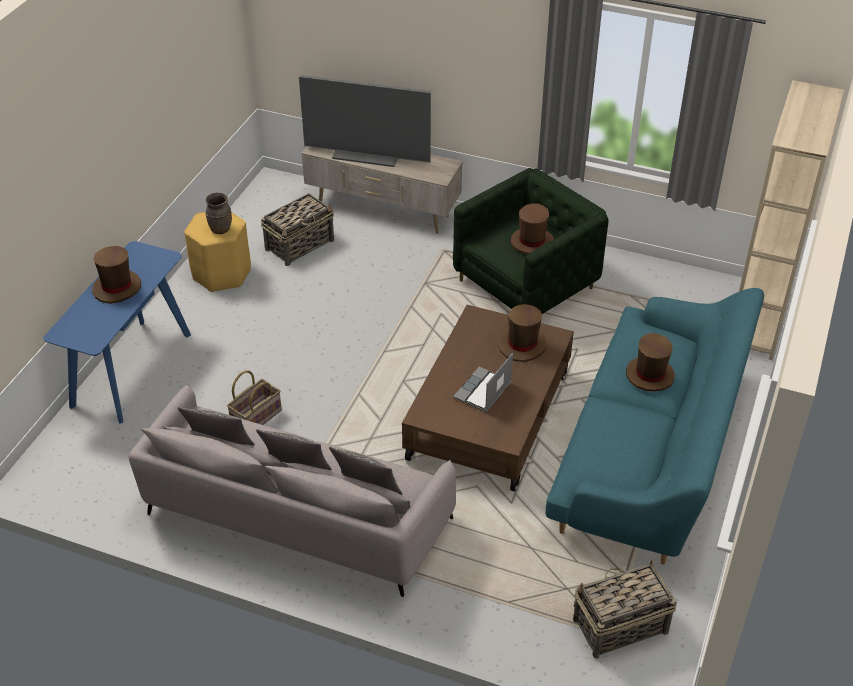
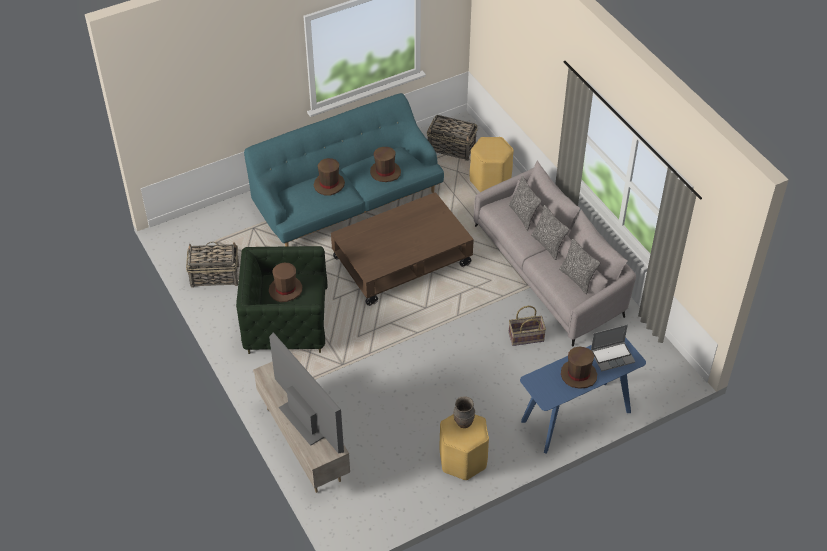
camera: 140 degrees left, 5 degrees up
basket [261,193,334,266] -> basket moved to [186,241,239,288]
laptop [453,353,513,412] -> laptop moved to [591,325,635,371]
brown hat [498,304,547,362] -> brown hat moved to [370,147,401,182]
beige bookcase [739,80,844,360] -> none
none -> yellow stool [470,137,514,192]

